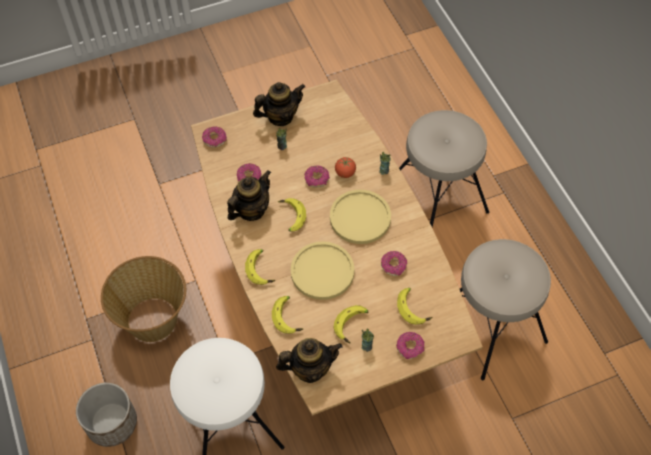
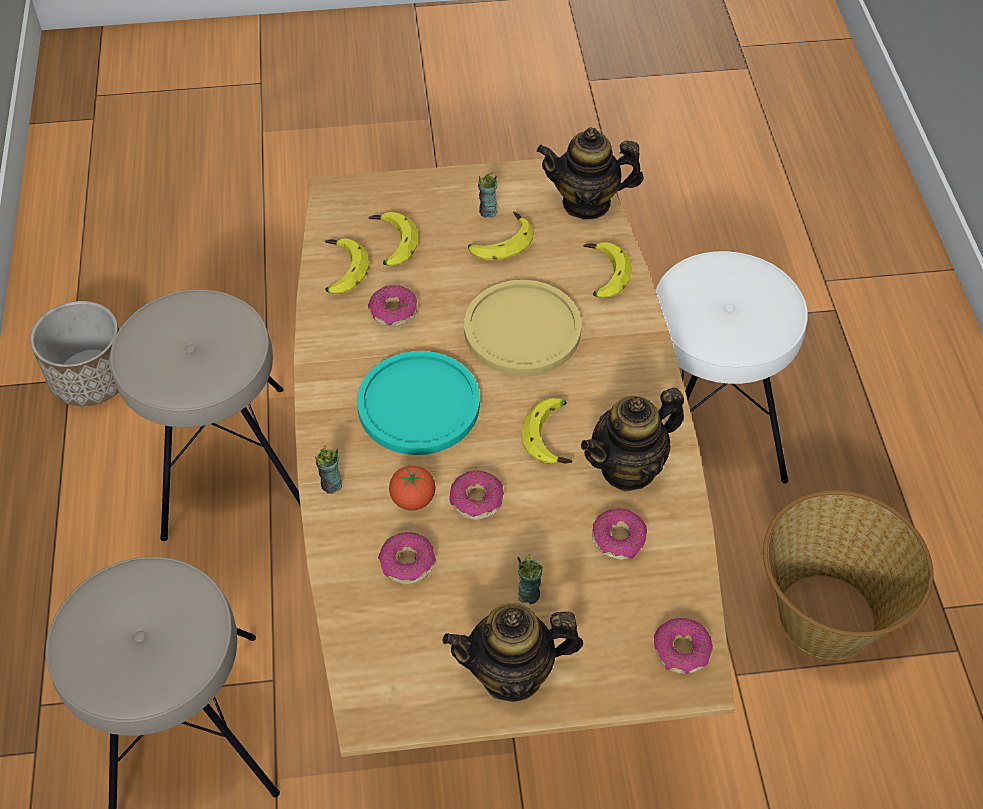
camera: 165 degrees left, 5 degrees down
planter [76,383,137,447] -> planter moved to [30,301,119,406]
banana [245,249,275,285] -> banana moved to [325,239,369,294]
yellow plate [330,190,391,244] -> turquoise plate [357,351,480,455]
donut [396,332,424,359] -> donut moved to [378,532,436,585]

